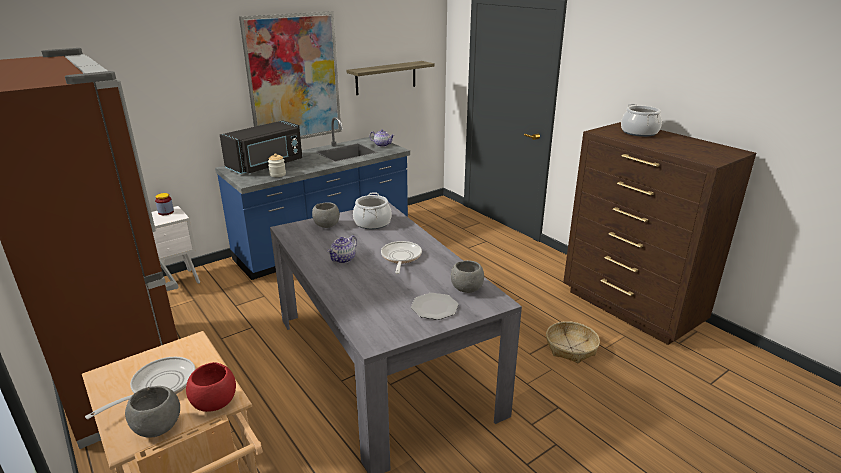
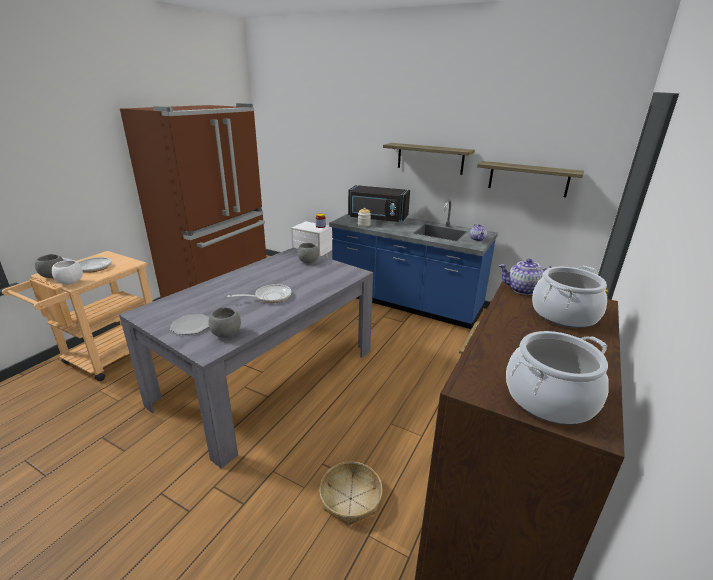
camera: 65 degrees right, 0 degrees up
red bowl [186,362,236,412] -> white bowl [52,260,83,285]
picture [239,11,341,139] -> shelf [383,143,475,175]
teapot [327,235,357,263] -> teapot moved to [498,259,552,295]
cooking pot [353,192,391,229] -> cooking pot moved to [506,331,609,425]

